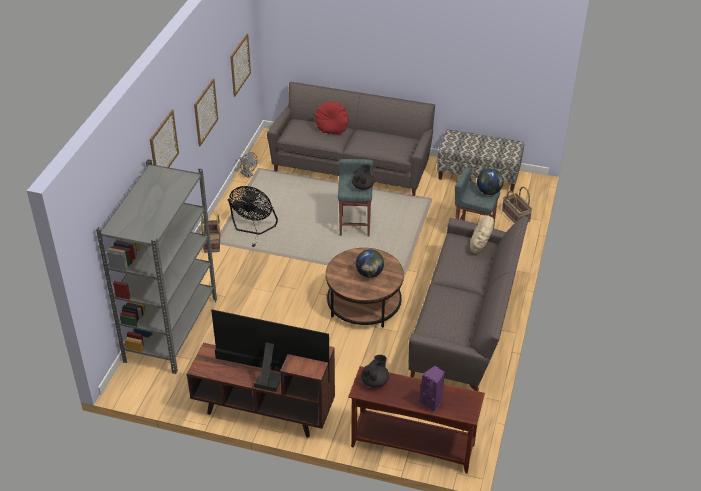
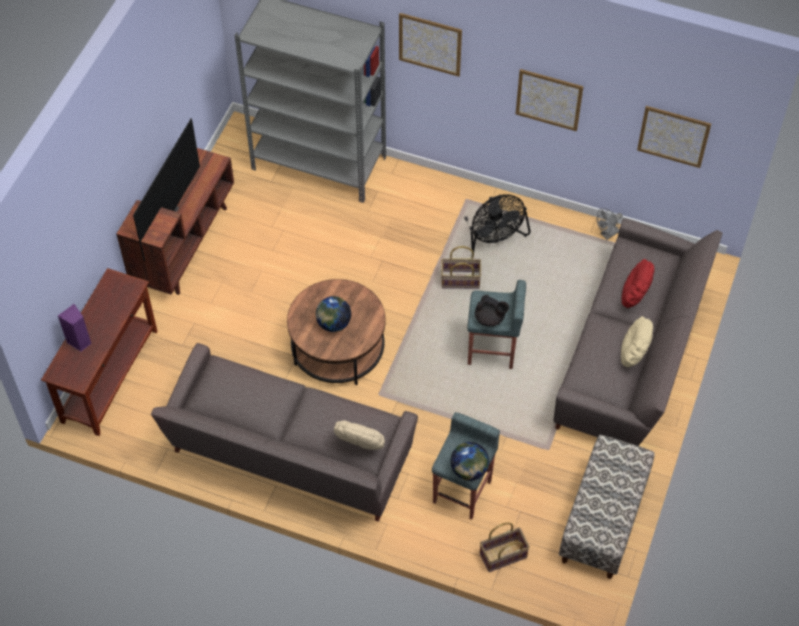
camera: 95 degrees right, 15 degrees up
basket [201,215,220,253] -> basket moved to [441,246,481,289]
black fan [228,186,278,247] -> black fan turned 45 degrees clockwise [464,194,531,252]
black teapot [361,355,389,387] -> none
none -> beige pillow [621,316,653,367]

